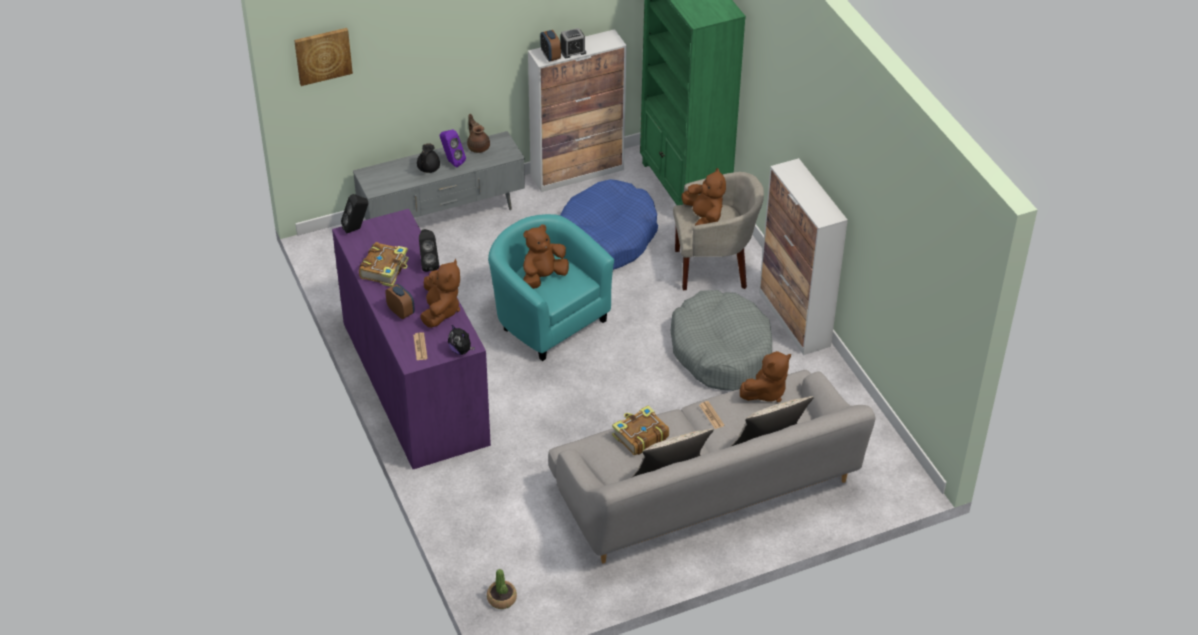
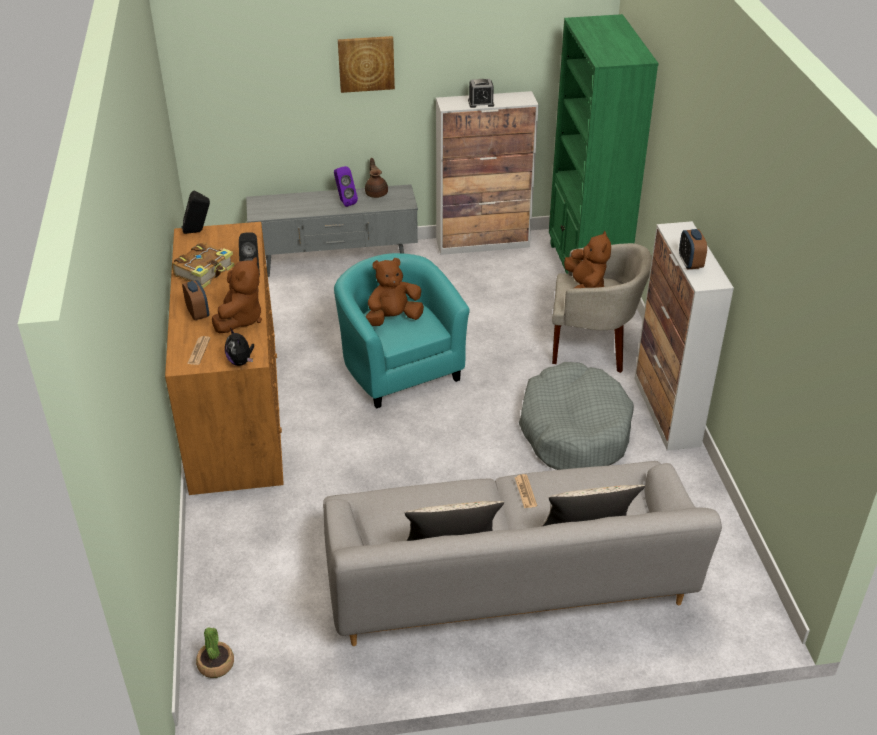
camera: 15 degrees right, 5 degrees down
picture [294,28,353,86] -> picture moved to [338,36,395,93]
purple dresser [332,209,491,469] -> brown dresser [165,222,284,495]
black teapot [417,143,440,173] -> none
alarm clock [540,30,561,62] -> alarm clock moved to [679,229,707,270]
blue dog bed [560,179,658,270] -> none
book [612,406,669,456] -> none
brown plush toy [740,351,791,402] -> none

